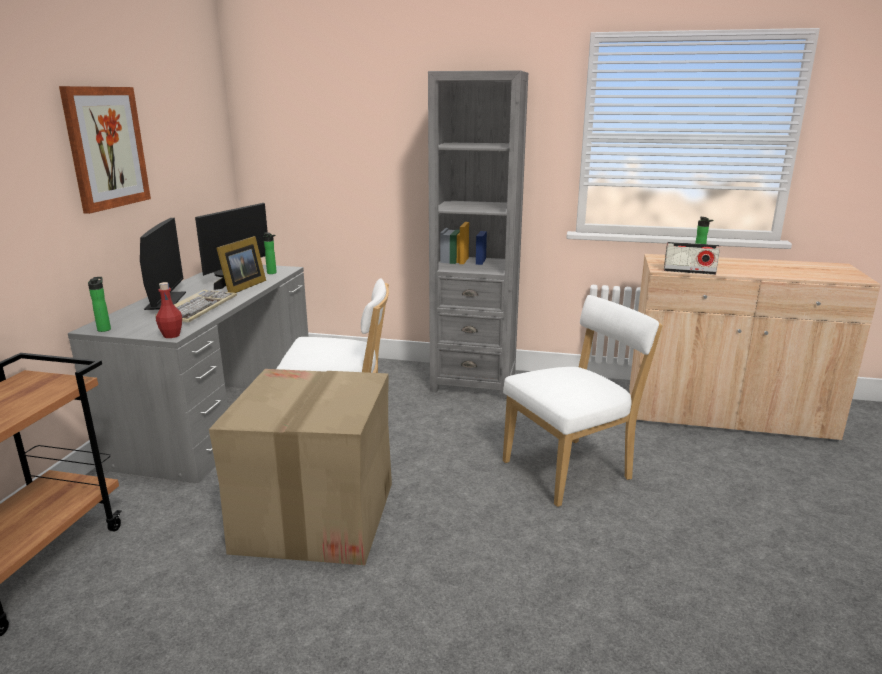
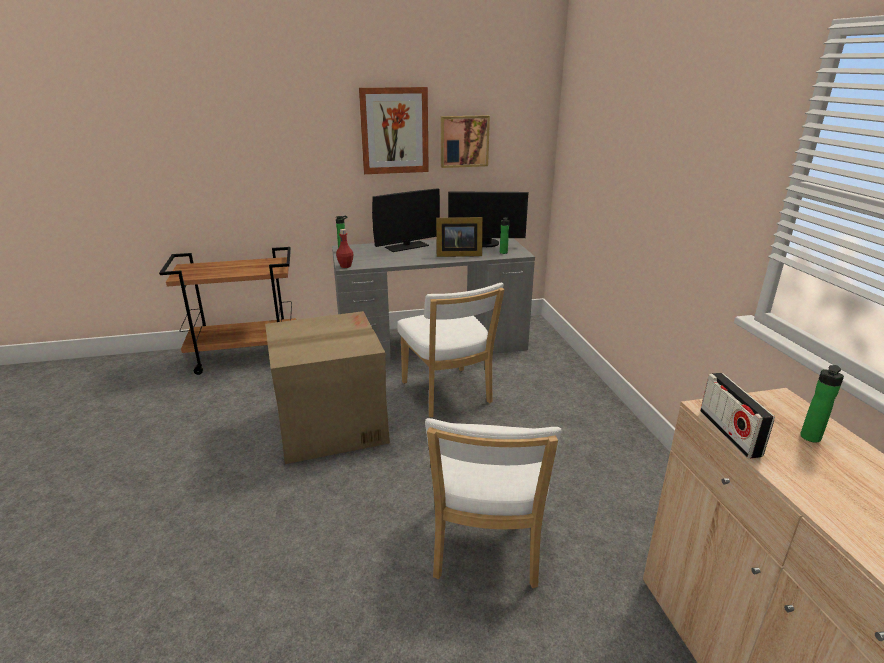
camera: 65 degrees right, 5 degrees up
keyboard [155,290,237,323] -> none
grey bookcase [428,70,528,399] -> none
white chair [503,295,663,507] -> white chair turned 60 degrees clockwise [425,418,562,588]
none -> picture [441,115,490,168]

